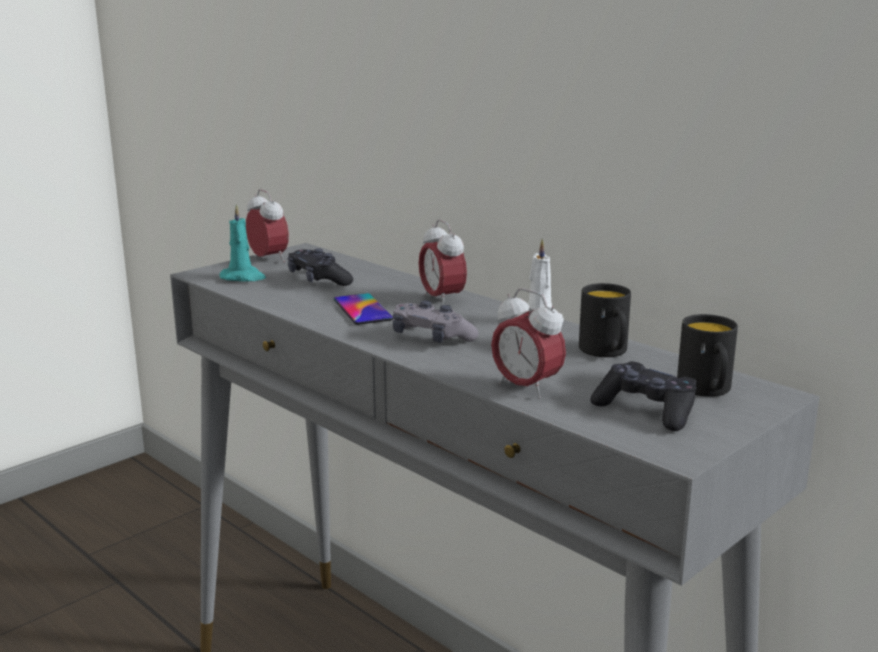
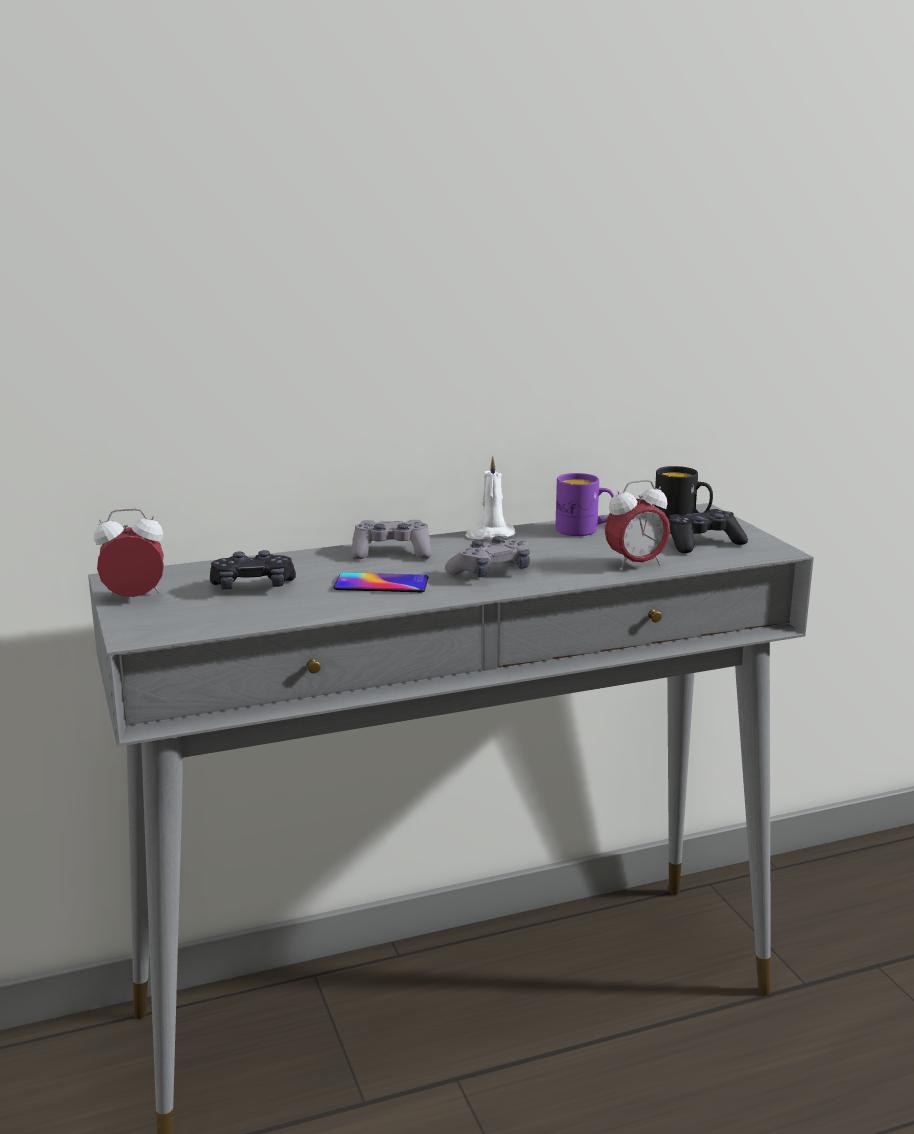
camera: 65 degrees left, 0 degrees up
turquoise candle [219,204,266,282] -> none
alarm clock [419,220,467,305] -> grey game controller [351,520,432,559]
black mug [579,283,631,357] -> purple mug [555,473,614,536]

